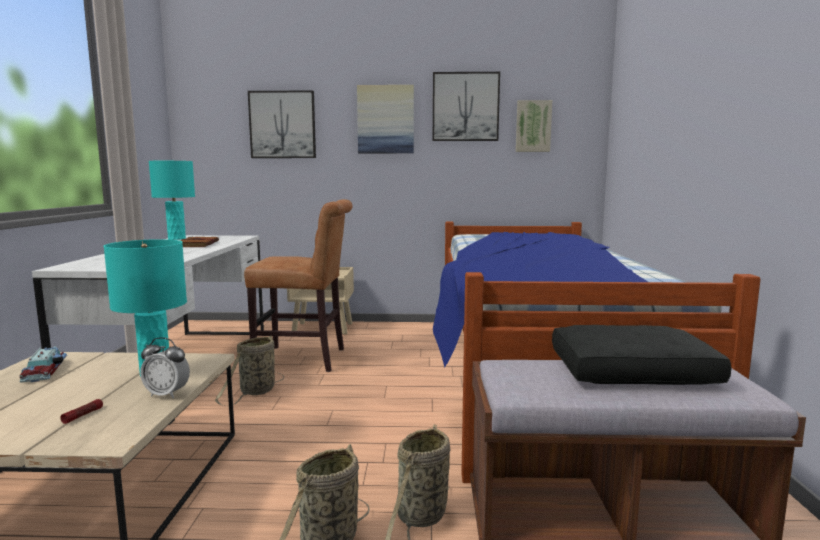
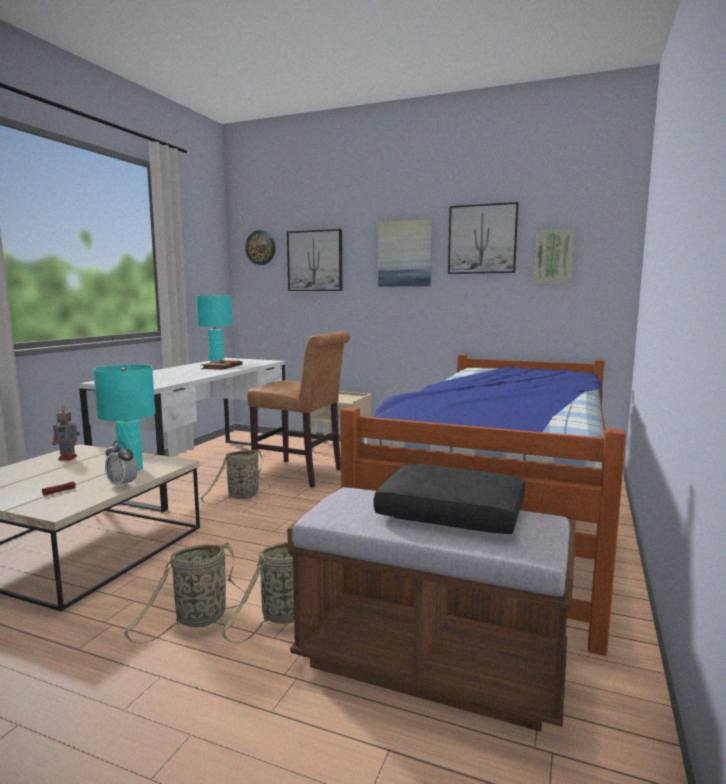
camera: 20 degrees right, 0 degrees up
toy car [19,346,68,383] -> toy robot [52,406,80,460]
none -> wall clock [245,230,276,265]

